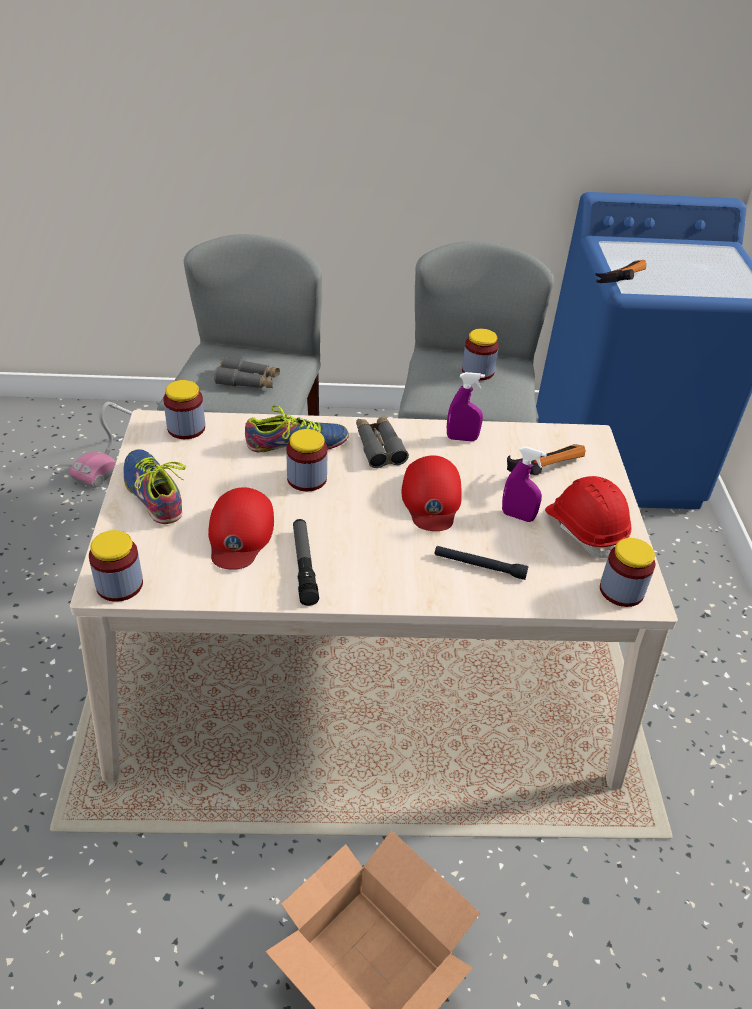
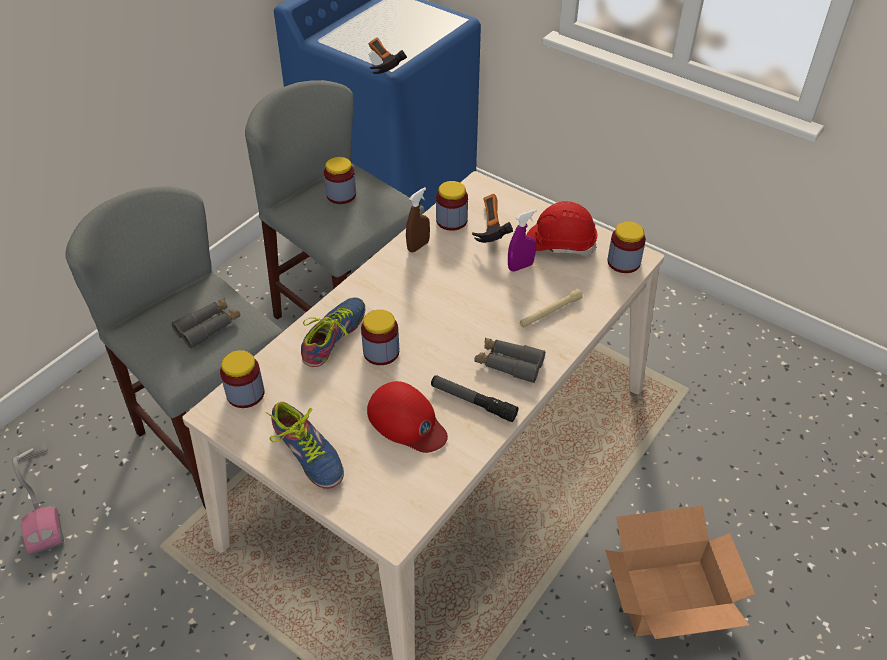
camera: 50 degrees left, 5 degrees up
jar [89,530,143,602] -> jar moved to [436,181,468,231]
shoe [124,449,186,524] -> shoe turned 135 degrees counterclockwise [265,402,344,489]
grey binoculars [356,416,409,468] -> grey binoculars moved to [474,338,545,383]
red cap [402,455,461,531] -> none
black flashlight [435,546,529,580] -> beige flashlight [520,289,583,328]
purple spray bottle [447,372,485,441] -> brown spray bottle [406,187,430,253]

